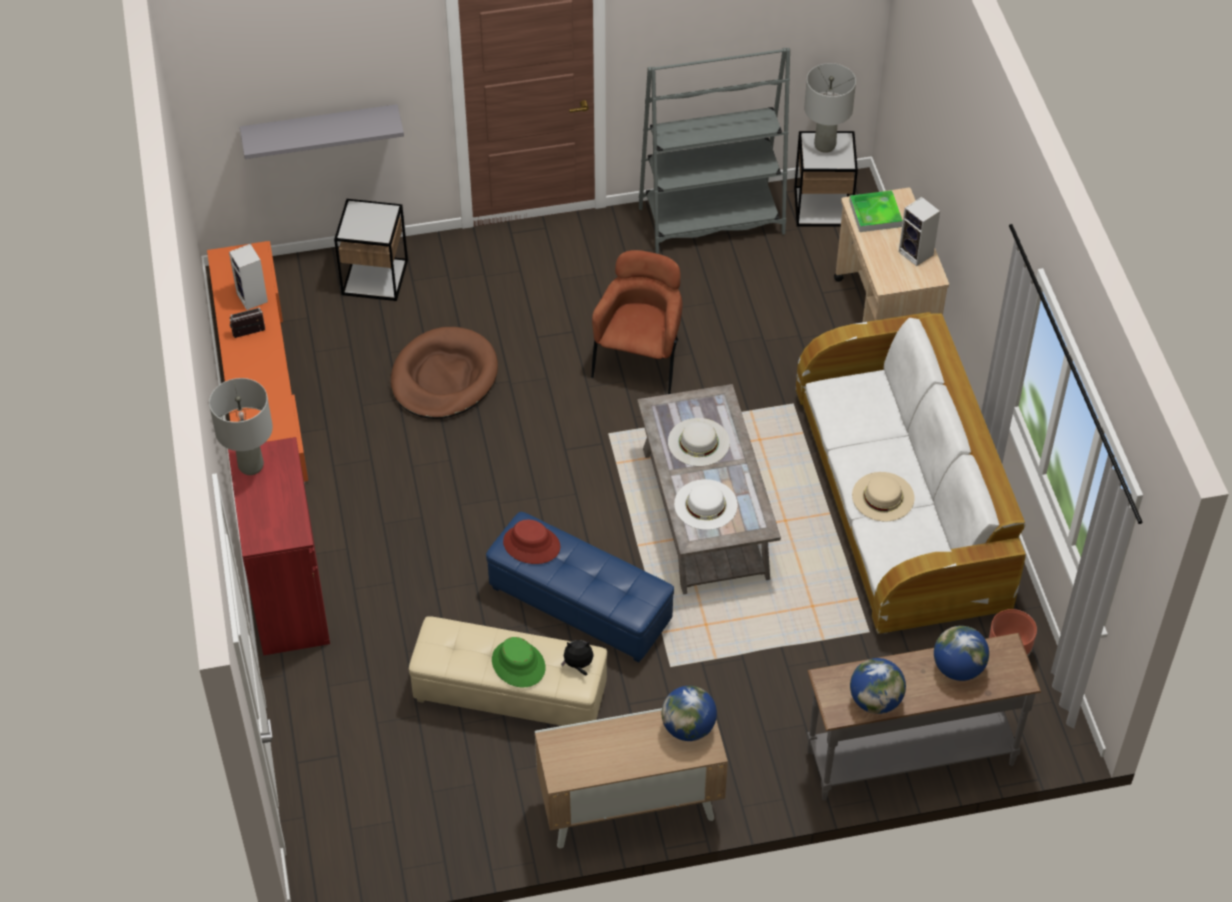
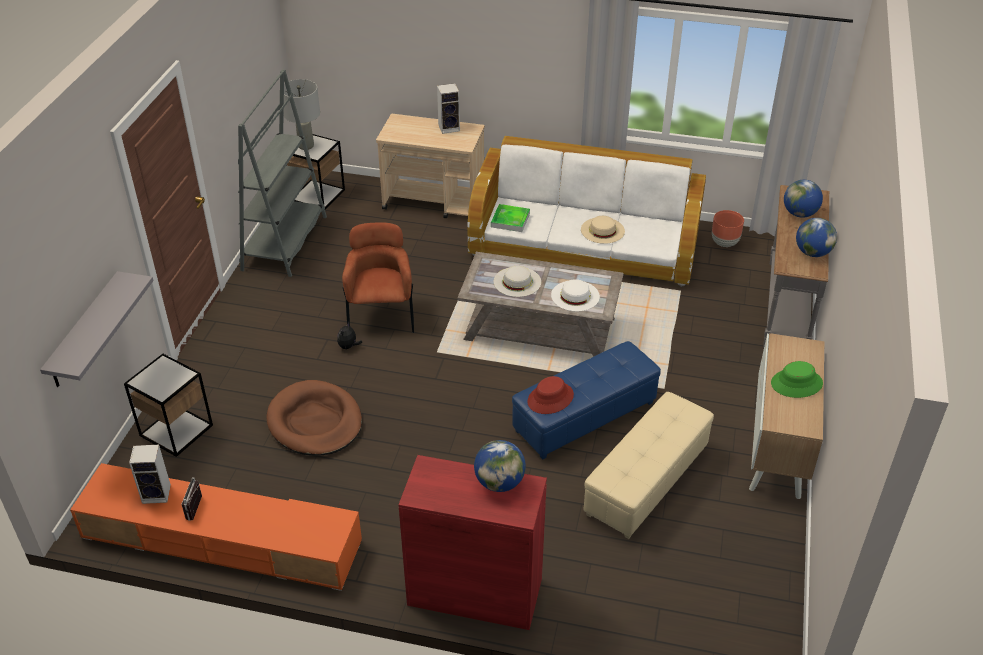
camera: 65 degrees left, 10 degrees down
grey table lamp [209,378,273,475] -> none
green hat [492,637,545,687] -> green hat moved to [771,361,823,398]
plush toy [561,640,594,676] -> plush toy moved to [337,321,362,350]
brown armchair [591,250,682,394] -> brown armchair turned 45 degrees clockwise [342,222,414,333]
globe [662,686,717,741] -> globe moved to [474,440,526,492]
tray [849,190,903,232] -> tray moved to [491,204,530,232]

